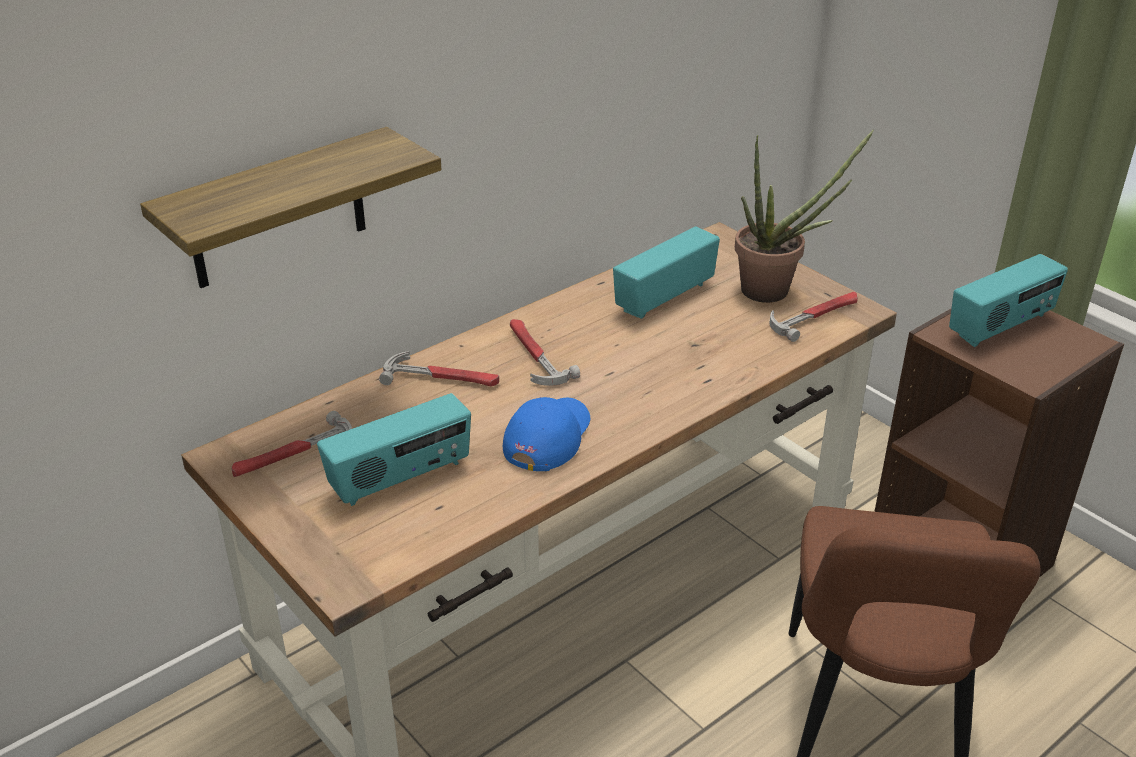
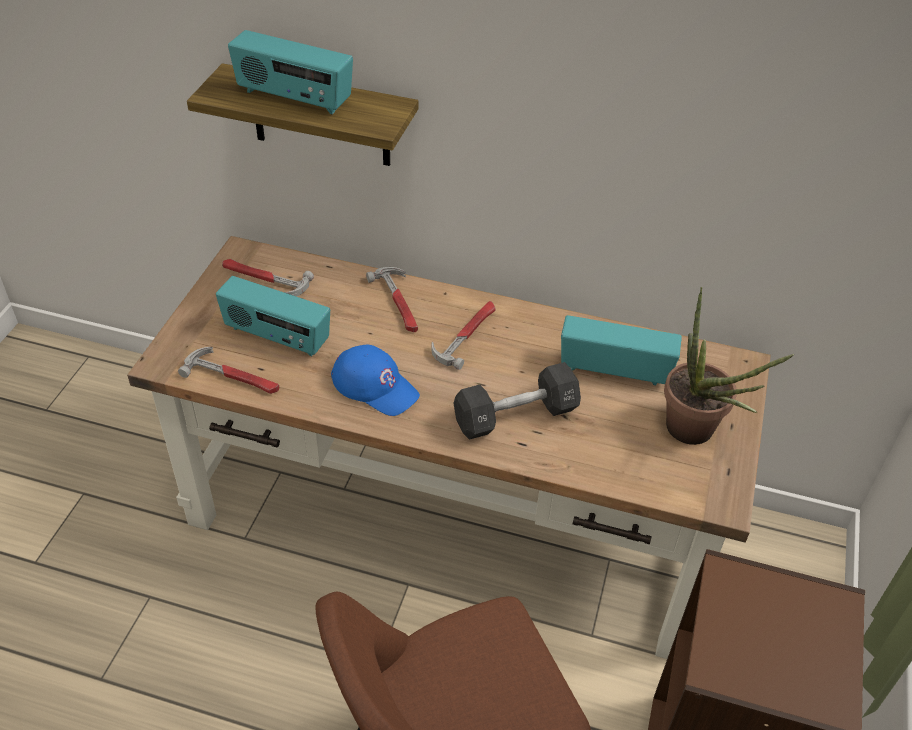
camera: 55 degrees right, 10 degrees up
blue cap [503,397,590,471] -> blue cap turned 45 degrees clockwise [331,345,420,416]
hammer [769,292,858,342] -> hammer moved to [178,347,279,394]
radio [949,254,1068,347] -> radio moved to [228,30,353,115]
none -> black dumbbell [453,362,581,440]

